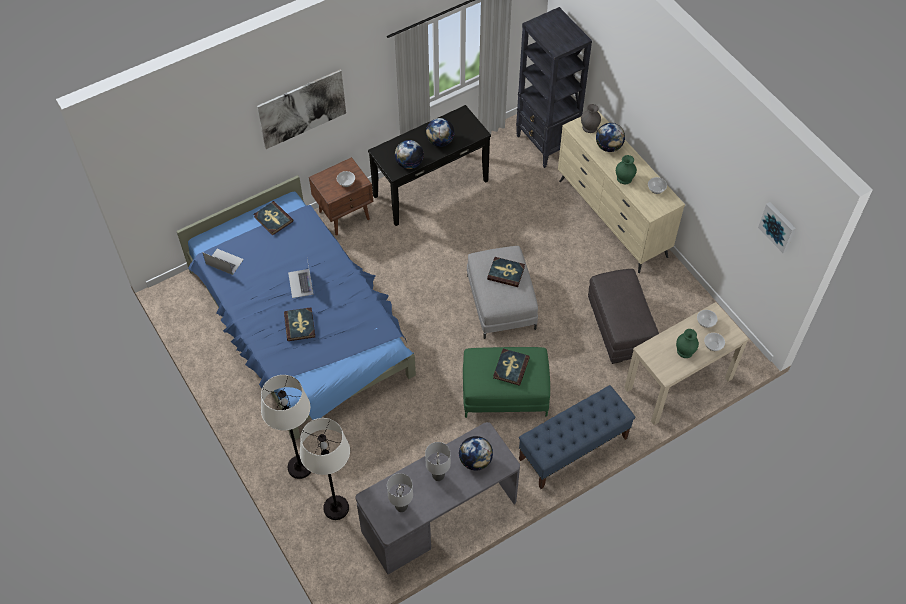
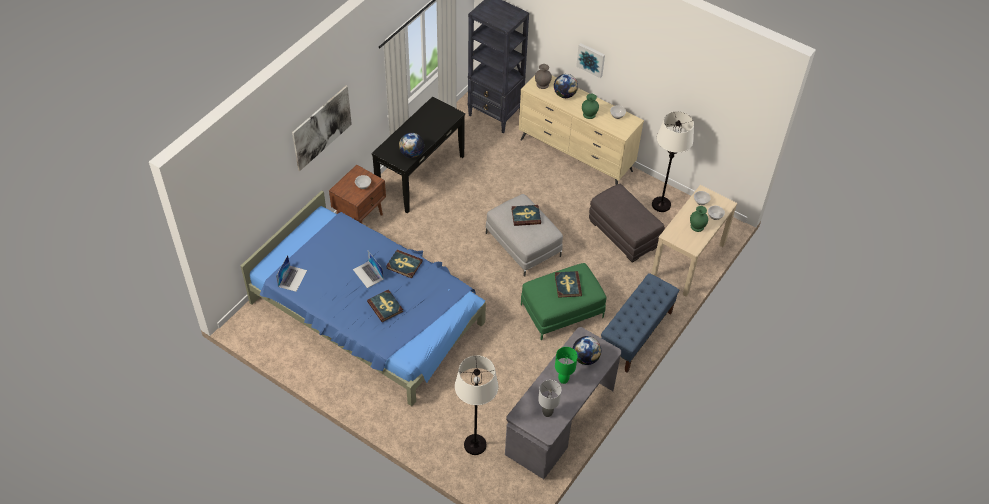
camera: 25 degrees left, 5 degrees down
laptop [202,249,244,275] -> laptop turned 105 degrees clockwise [276,255,307,292]
book [253,201,293,235] -> book moved to [386,250,423,278]
white floor lamp [261,375,311,479] -> white floor lamp moved to [652,111,694,212]
grey table lamp [425,442,451,481] -> green table lamp [555,347,578,384]
globe [426,118,454,147] -> none
picture [758,202,796,253] -> picture moved to [576,43,605,78]

